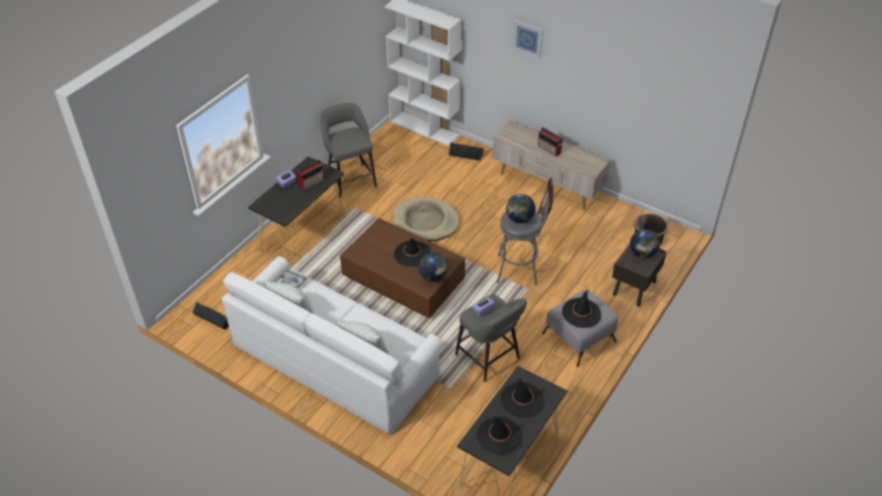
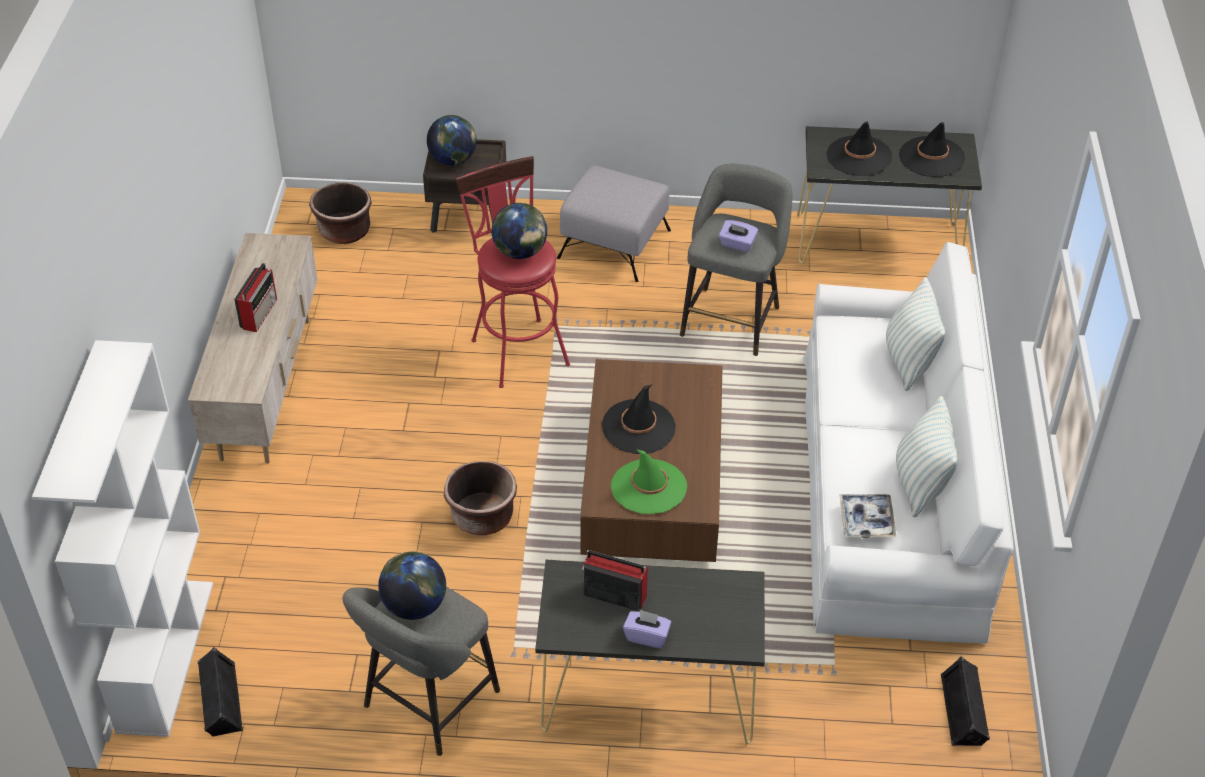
camera: 120 degrees left, 0 degrees up
beige dog bed [393,197,460,241] -> brown planter [444,461,517,536]
globe [418,252,448,282] -> globe moved to [378,551,446,620]
black speaker [449,142,484,161] -> black speaker moved to [198,647,243,737]
grey stool [496,178,554,285] -> red stool [455,156,570,388]
picture [511,19,543,59] -> none
black hat [562,290,601,328] -> none
none -> green hat [611,449,687,514]

